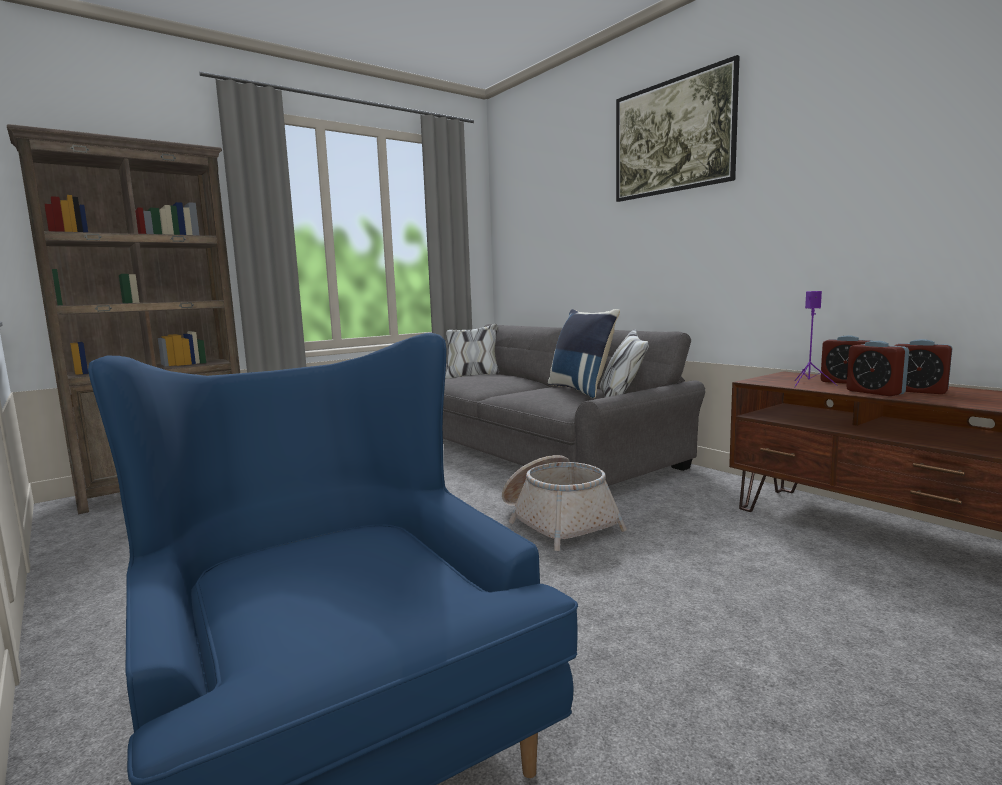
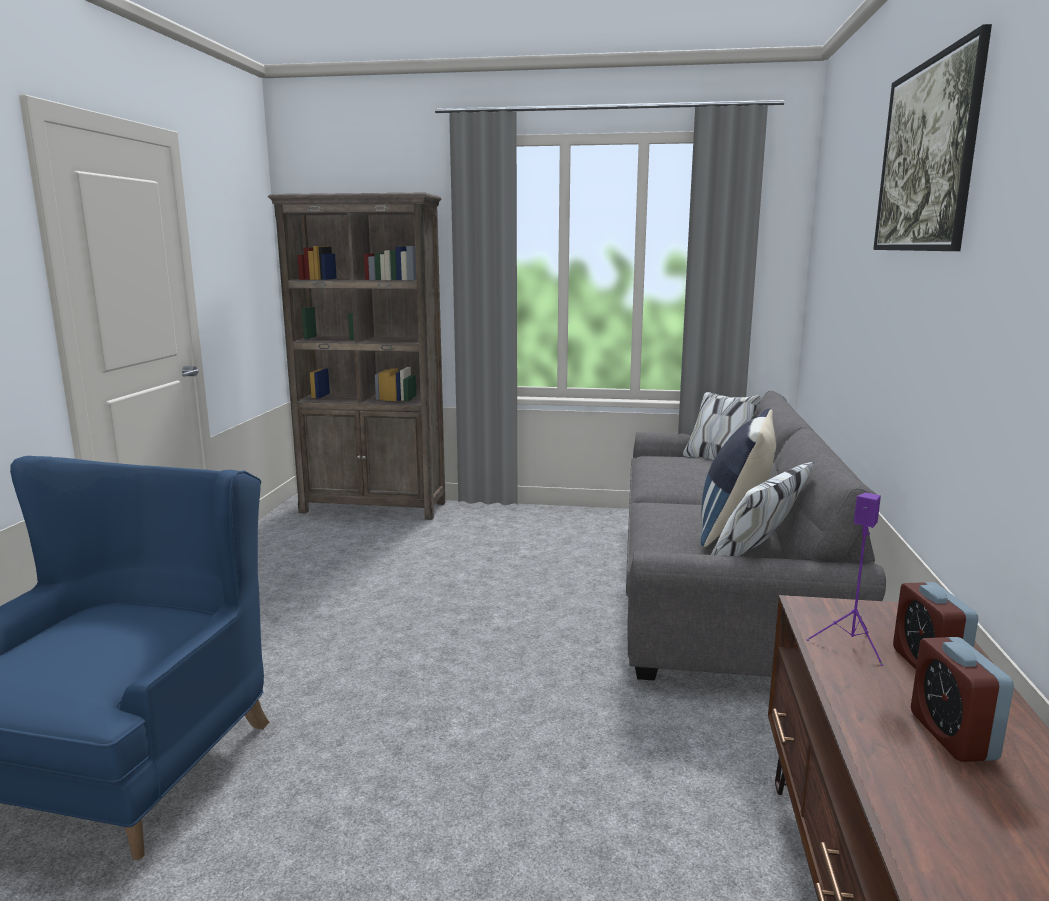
camera: 45 degrees right, 5 degrees up
basket [502,455,627,551] -> none
alarm clock [846,341,909,396] -> none

